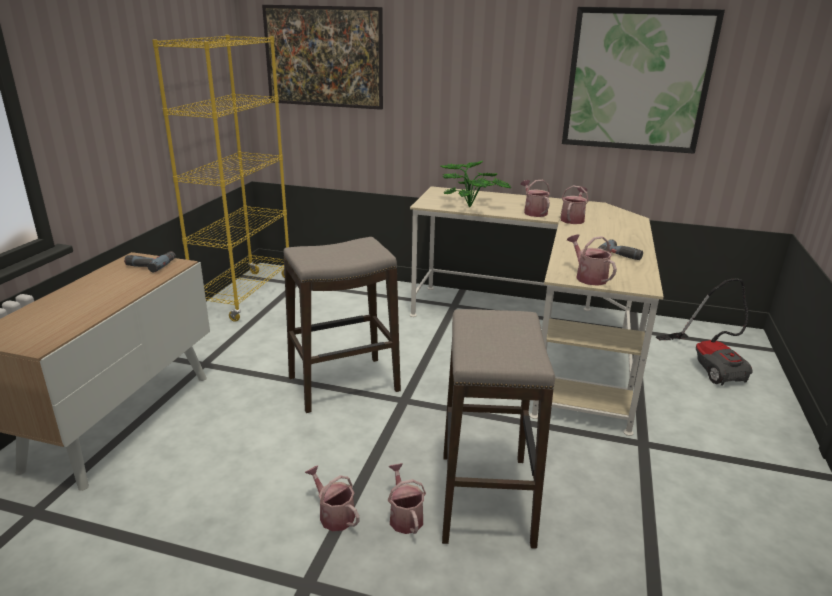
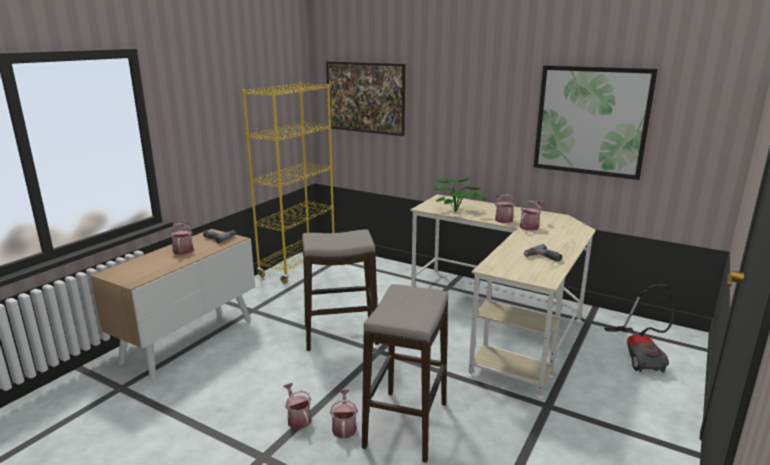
camera: 15 degrees right, 5 degrees down
watering can [567,234,617,286] -> watering can moved to [170,222,194,255]

